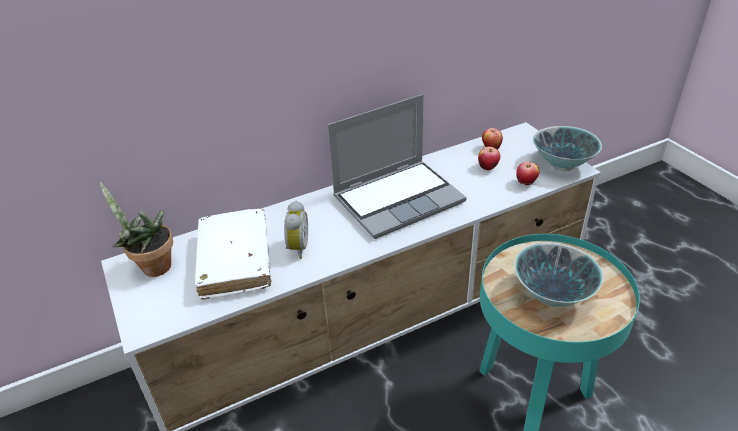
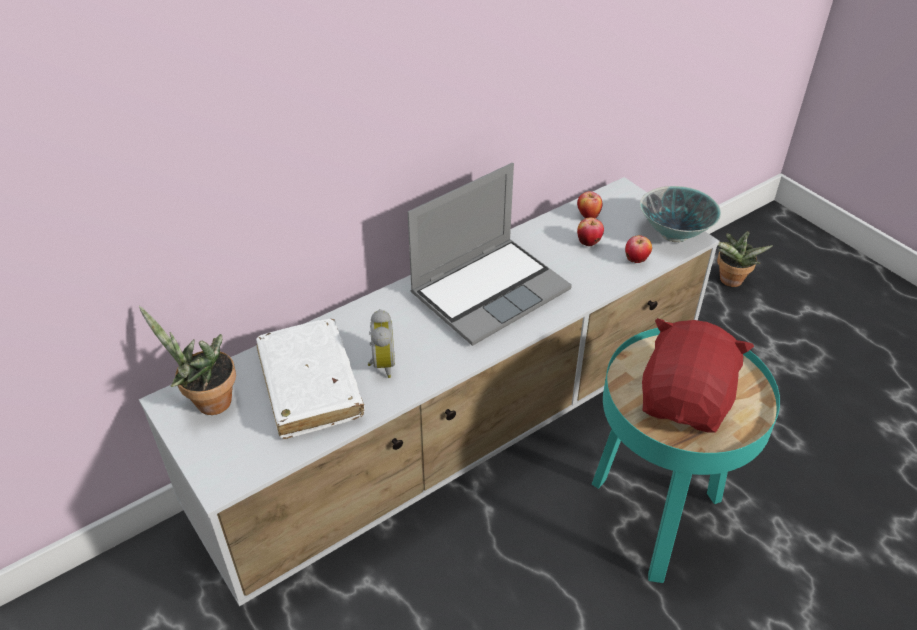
camera: 10 degrees left, 5 degrees up
bowl [514,242,603,307] -> red plush toy [642,318,754,433]
none -> potted plant [717,231,773,287]

